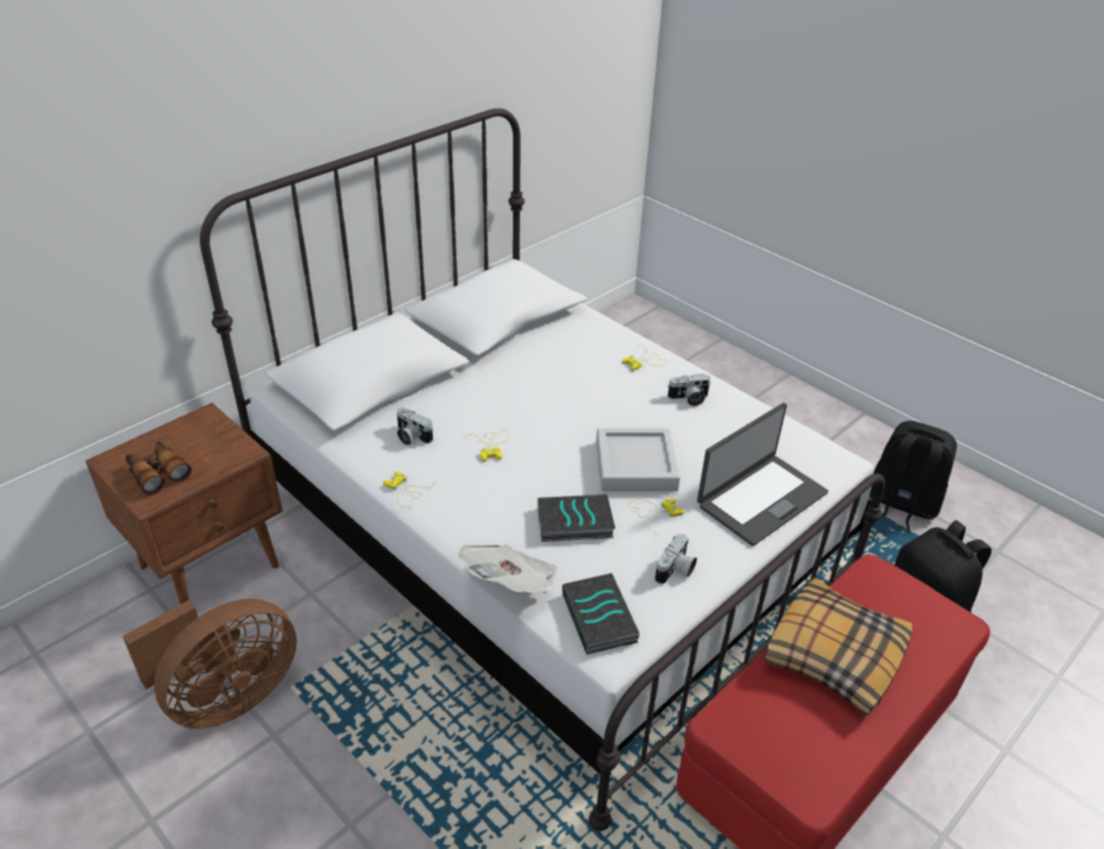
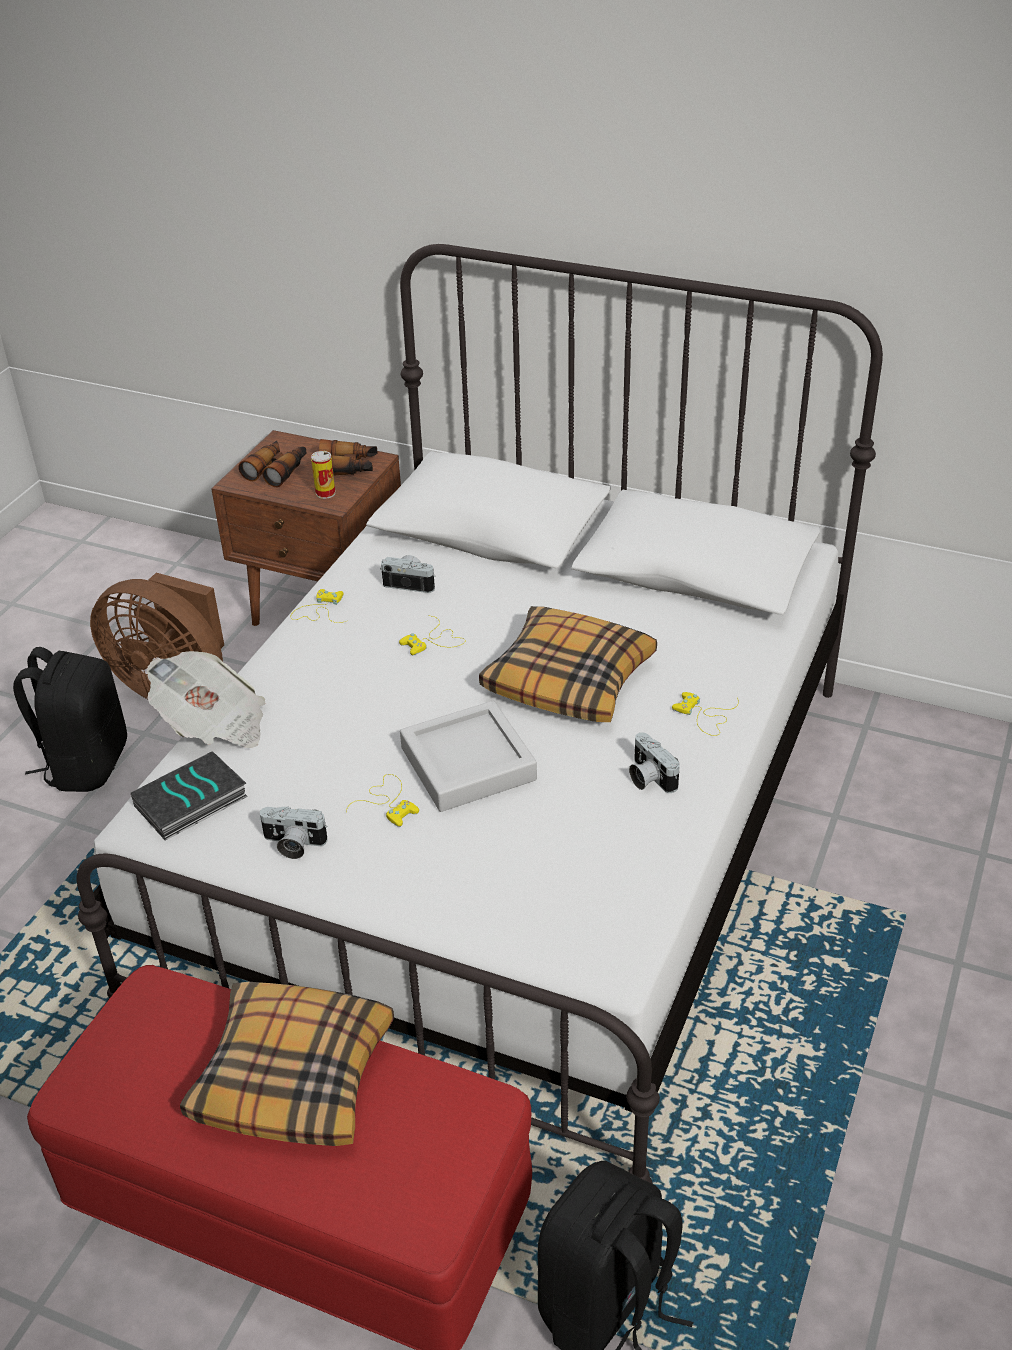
camera: 70 degrees right, 0 degrees up
camera [397,407,433,445] -> camera turned 90 degrees clockwise [380,555,435,593]
book [538,494,616,542] -> none
laptop [697,403,828,546] -> none
black backpack [869,421,957,533] -> black backpack moved to [13,647,127,792]
none -> can [311,451,336,499]
none -> binoculars [319,439,377,476]
none -> pillow [479,606,657,722]

